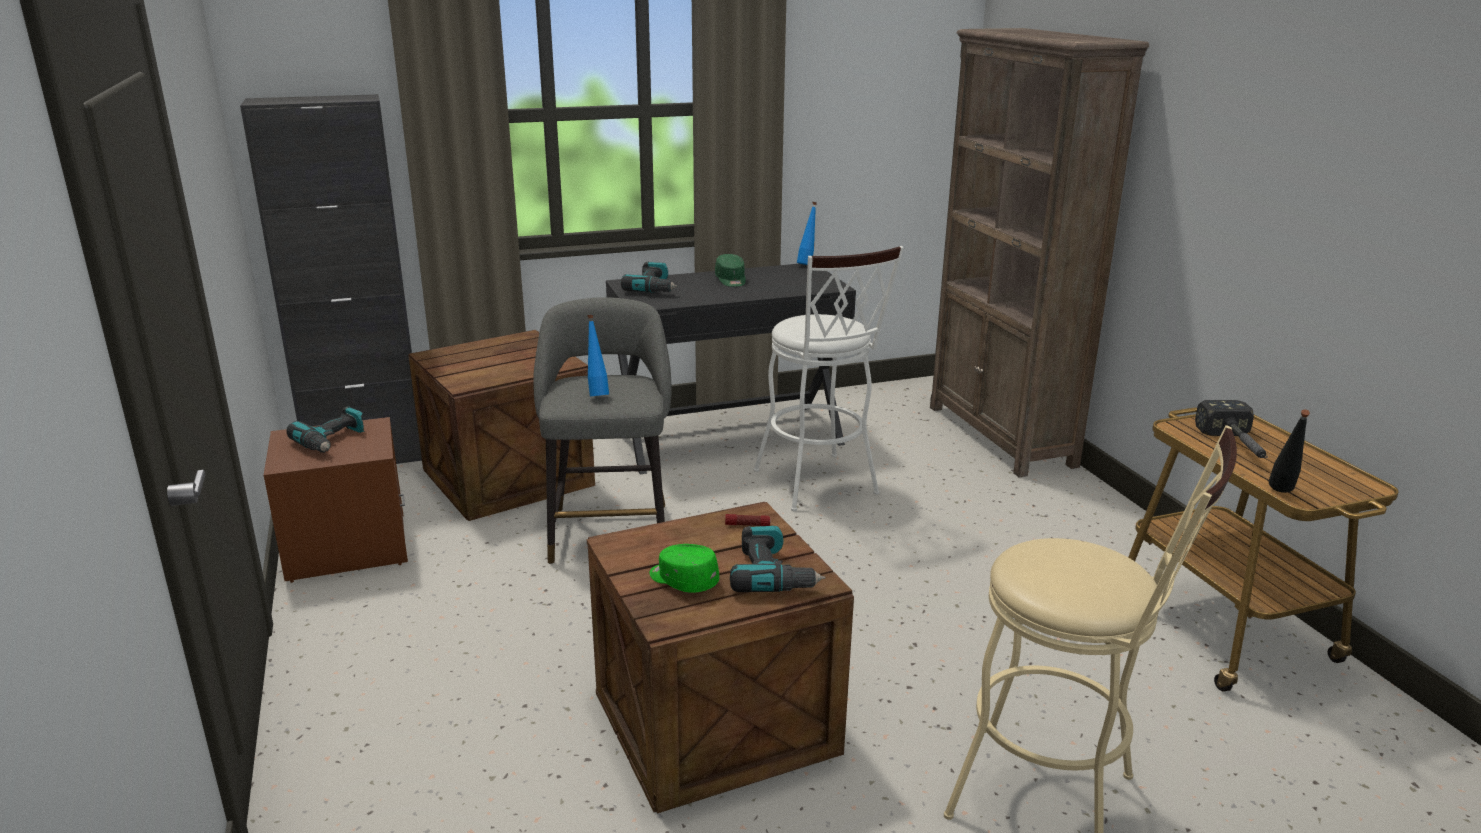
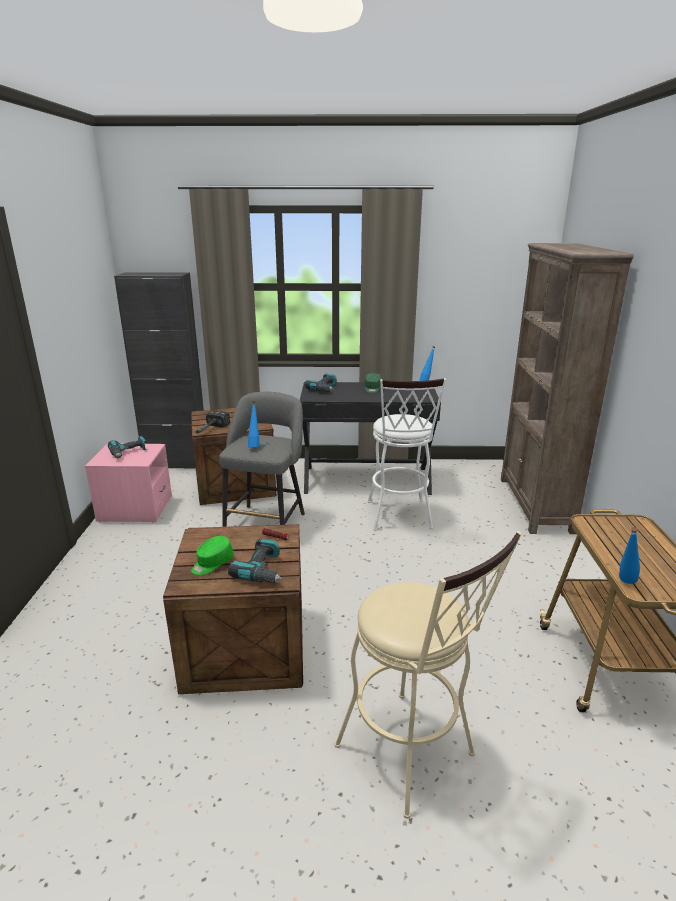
camera: 20 degrees right, 0 degrees up
brown nightstand [264,417,408,583] -> pink nightstand [85,444,172,523]
green cap [650,544,719,593] -> green cap turned 105 degrees counterclockwise [191,536,233,575]
hammer [1195,400,1268,458] -> hammer moved to [196,410,230,433]
black bottle [1269,410,1310,493] -> blue bottle [619,527,640,584]

